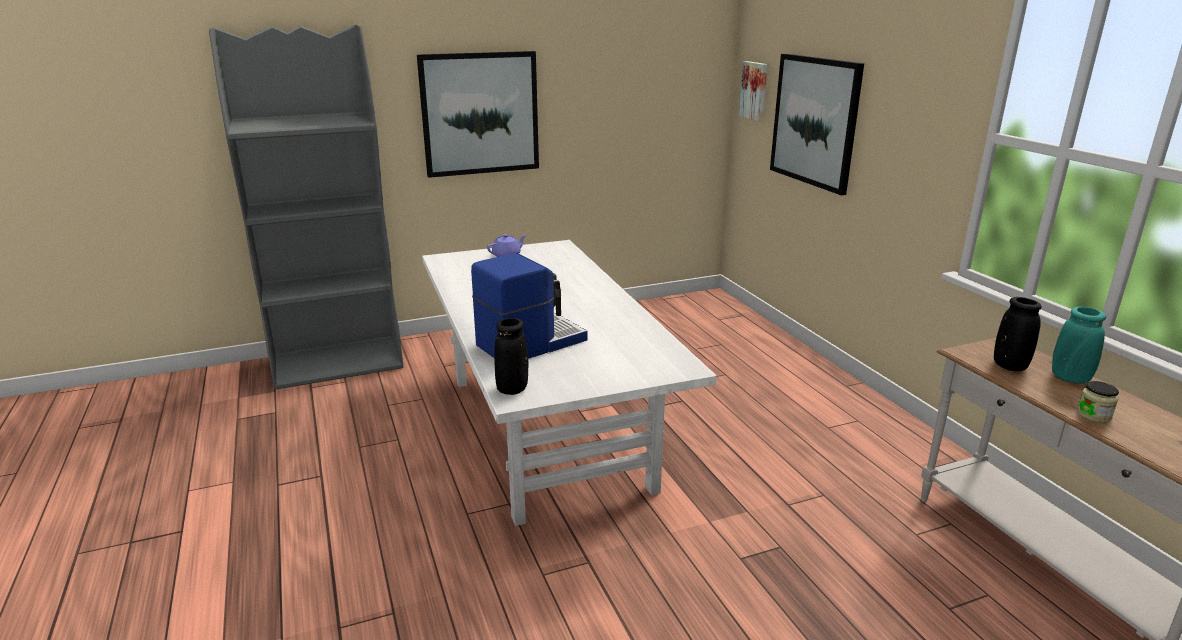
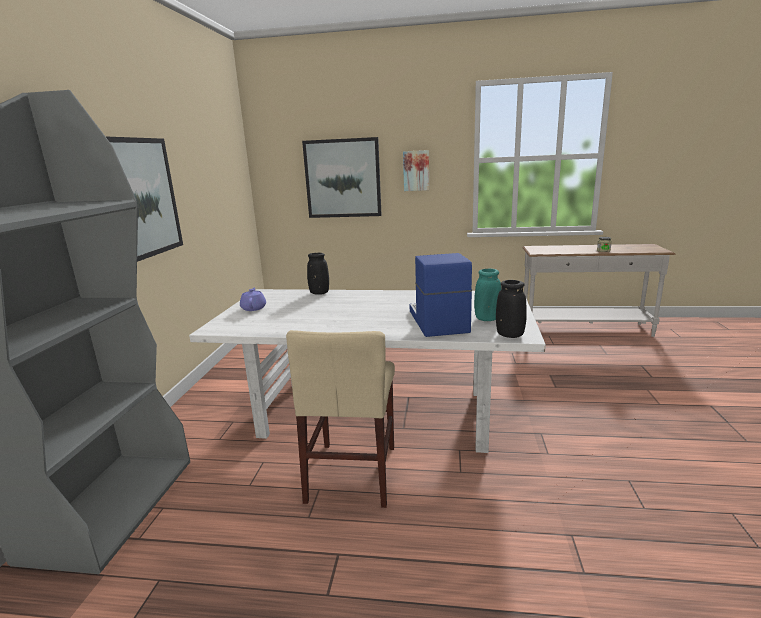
camera: 60 degrees left, 5 degrees down
picture [739,61,768,121] -> picture moved to [403,150,429,191]
black vase [994,297,1042,371] -> black vase moved to [307,253,329,295]
turquoise vase [1052,307,1106,384] -> turquoise vase moved to [474,269,501,321]
none -> beige chair [286,330,395,508]

